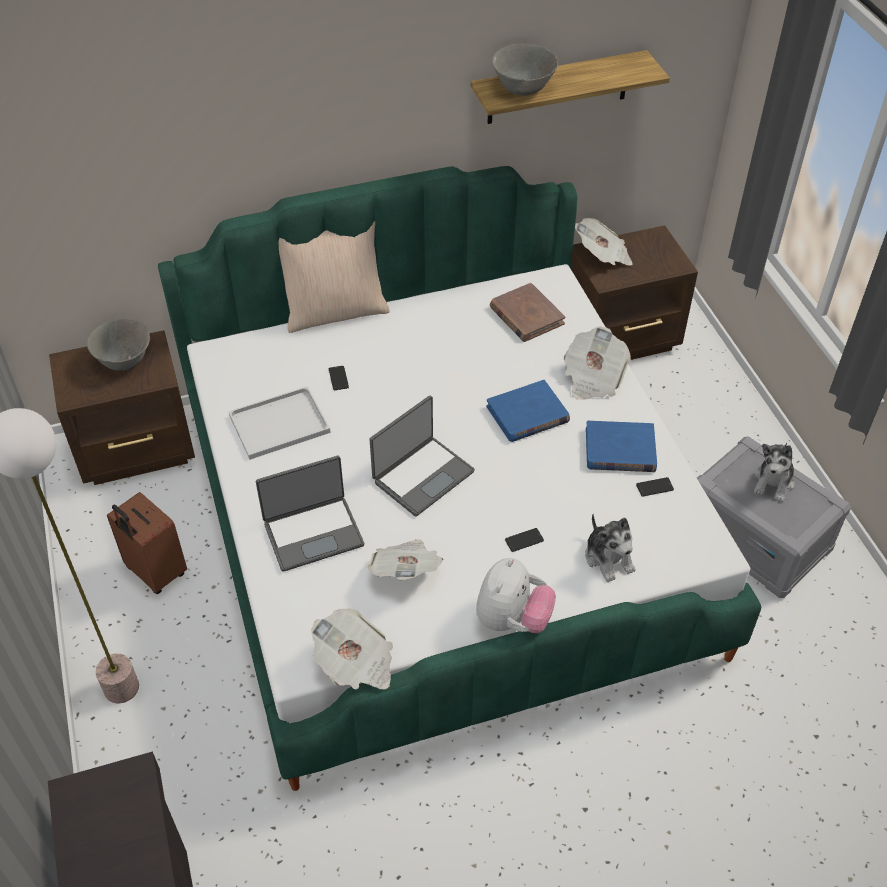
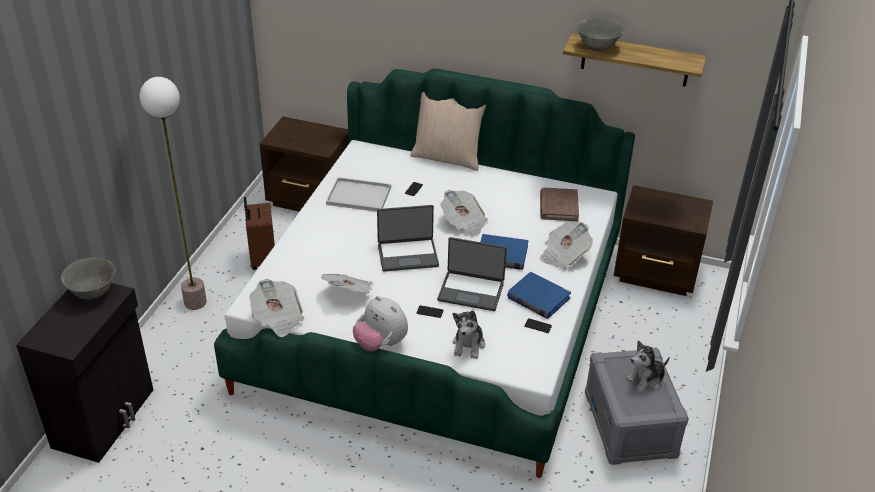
camera: 35 degrees right, 10 degrees down
grey bowl [87,319,150,371] -> grey bowl moved to [61,257,116,300]
laptop [256,456,364,572] -> laptop moved to [437,237,507,311]
plush toy [476,558,556,633] -> plush toy turned 75 degrees clockwise [353,296,408,351]
newspaper [575,218,633,266] -> newspaper moved to [441,190,488,237]

